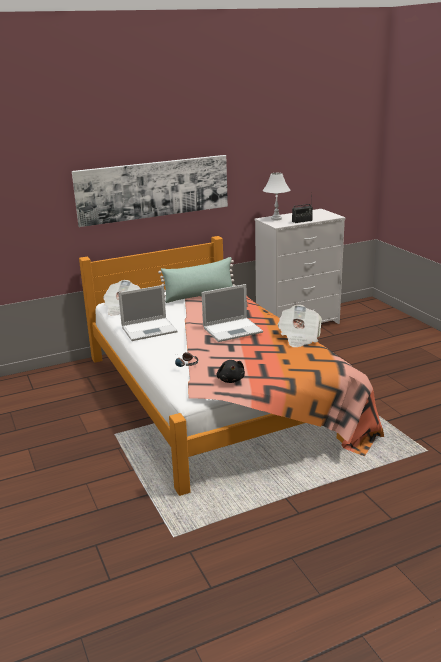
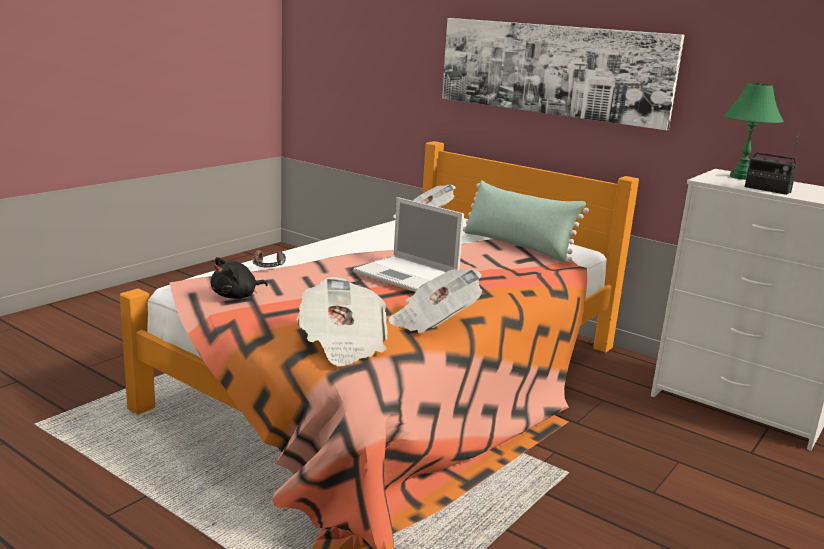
camera: 60 degrees right, 5 degrees down
laptop [118,285,178,341] -> none
white table lamp [263,173,290,221] -> green table lamp [723,83,784,180]
none -> newspaper [297,277,388,366]

